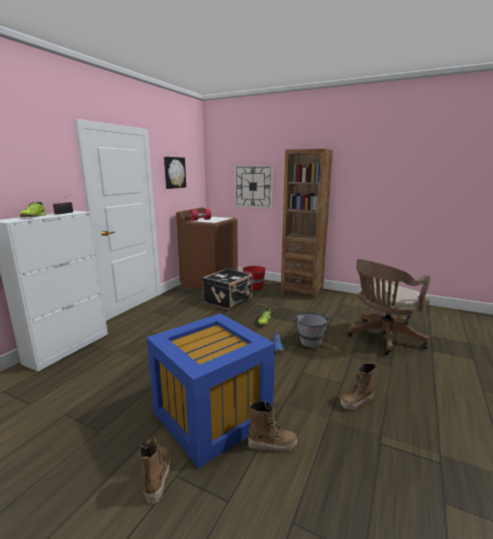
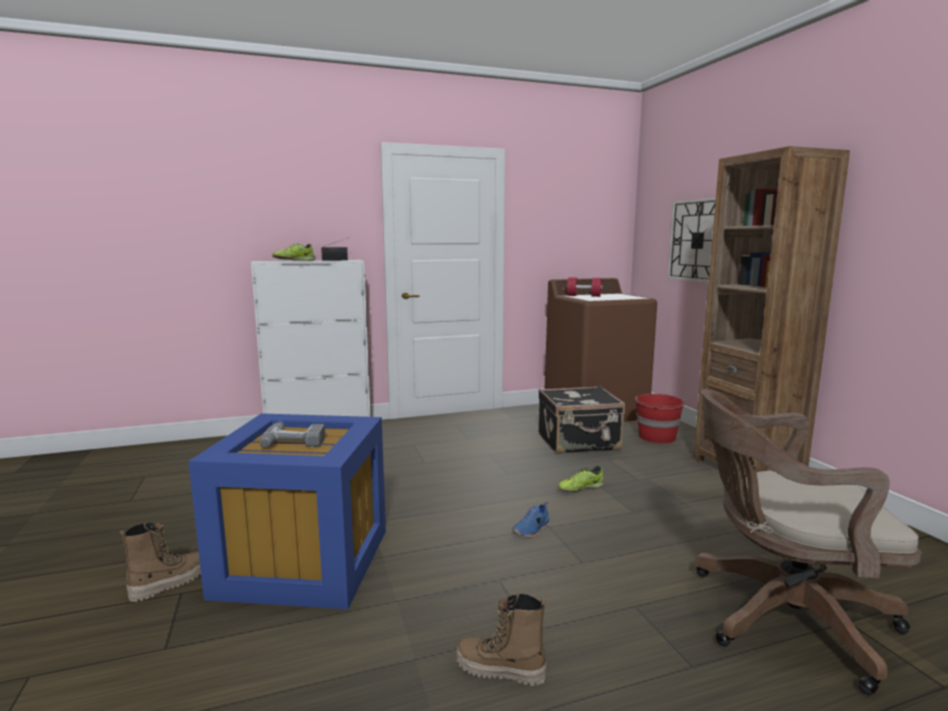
camera: 45 degrees right, 5 degrees down
picture [164,157,186,189] -> none
boot [248,401,297,453] -> none
grey bucket [292,313,328,348] -> none
none -> power drill [260,422,325,448]

